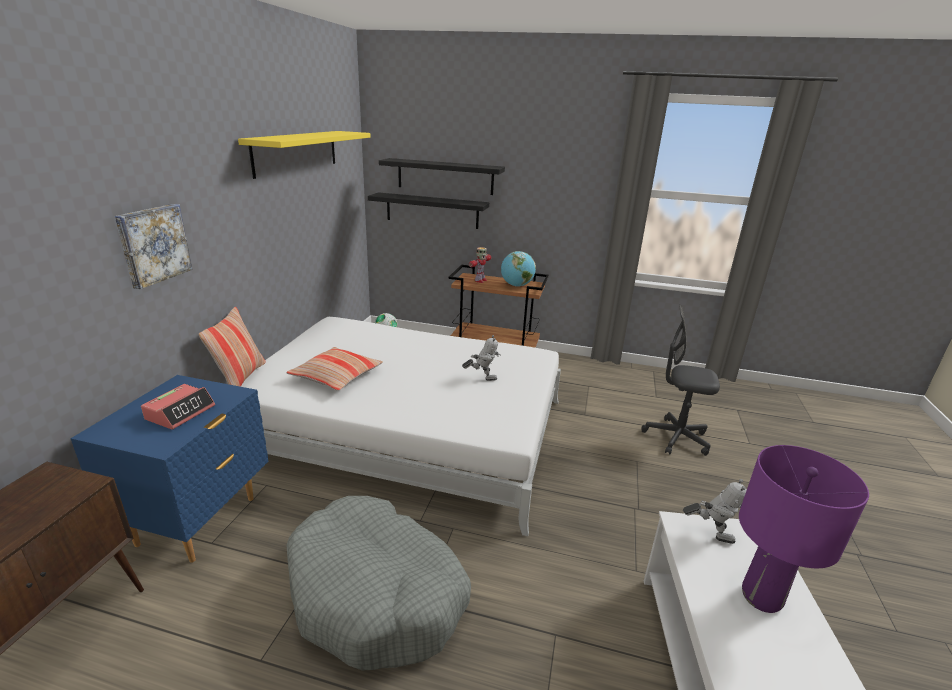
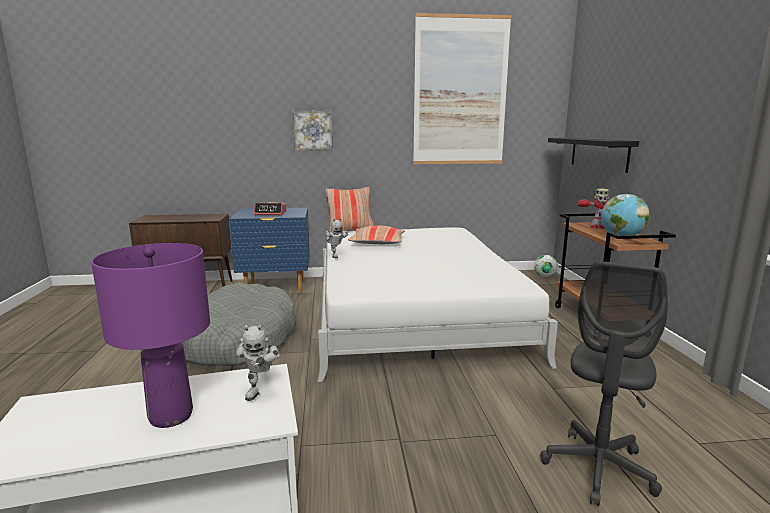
camera: 70 degrees right, 10 degrees down
yellow shelf [238,131,371,179] -> picture [413,13,512,164]
black shelf [379,158,505,195] -> none
toy robot [462,335,501,381] -> toy robot moved to [325,218,348,258]
grey office chair [641,304,720,456] -> grey office chair turned 150 degrees counterclockwise [540,261,668,506]

